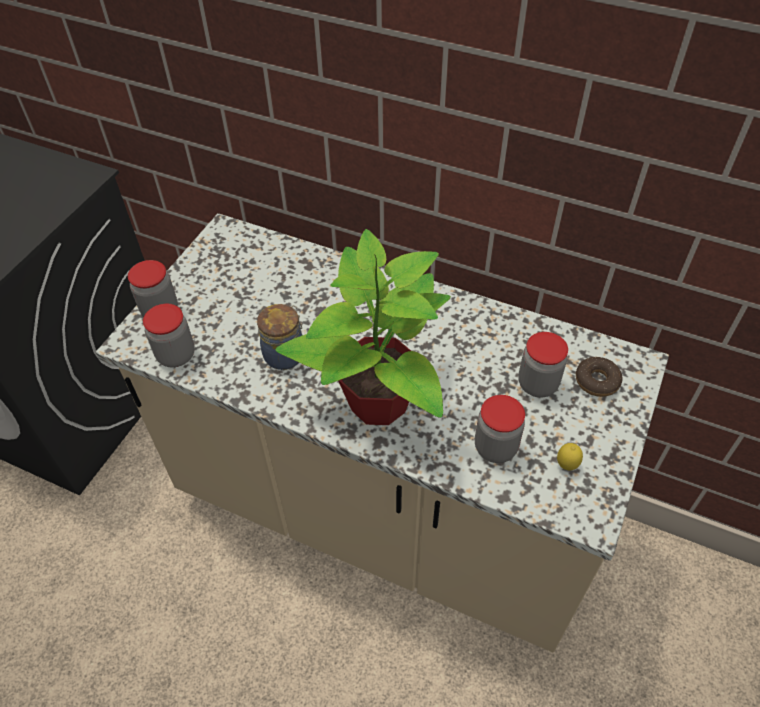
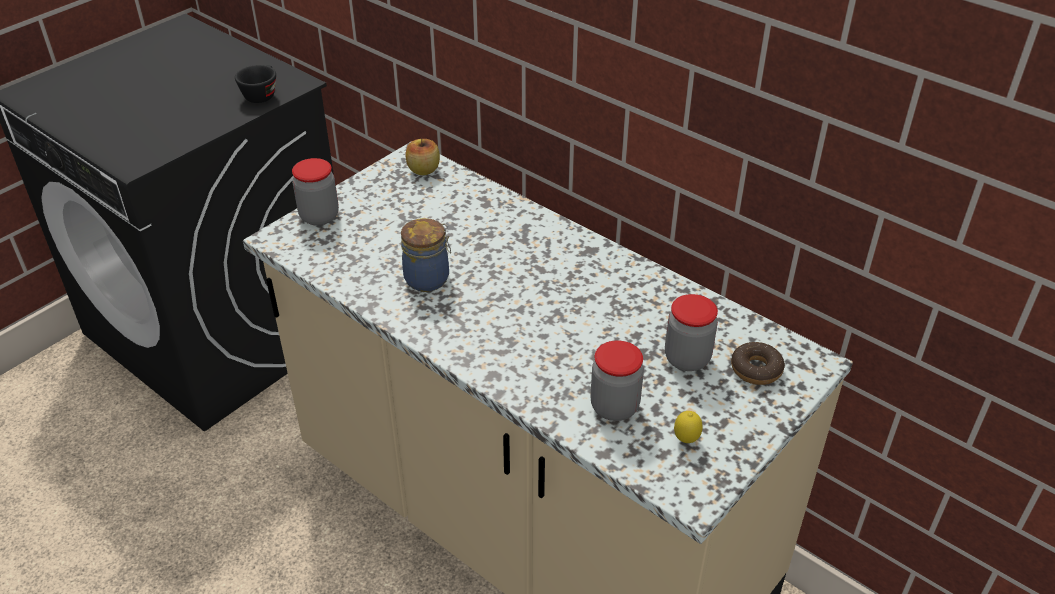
camera: 15 degrees right, 10 degrees down
jar [143,304,195,367] -> none
potted plant [275,229,451,425] -> none
none -> black cup [235,65,276,103]
none -> apple [405,138,440,175]

